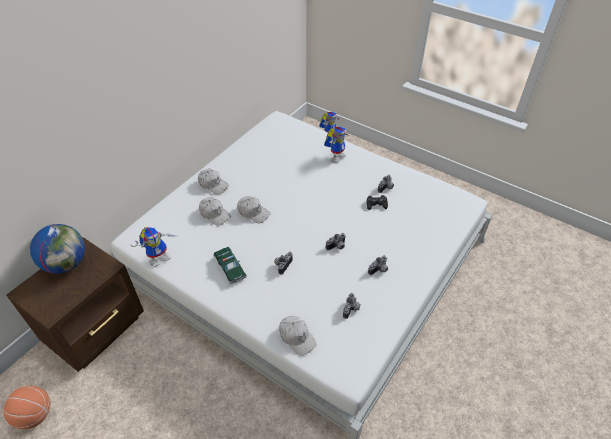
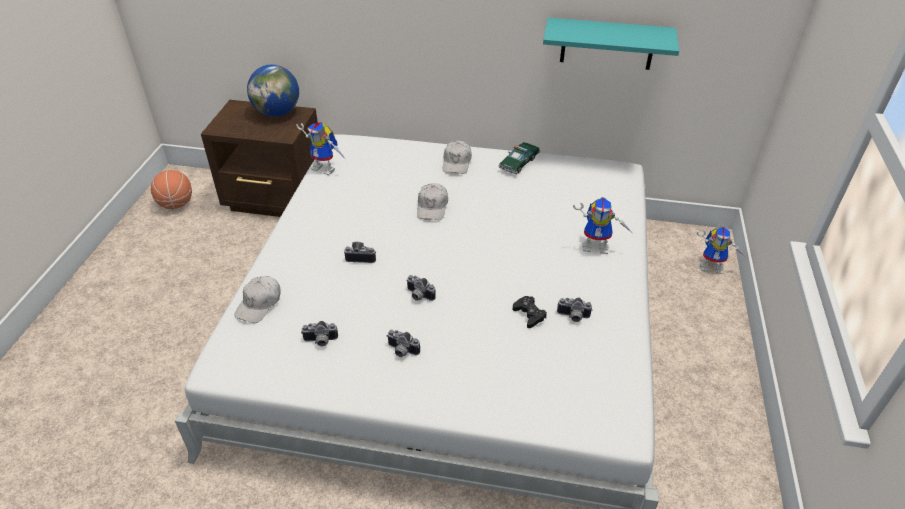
camera: 65 degrees right, 5 degrees down
white cap [199,197,231,226] -> none
toy car [213,247,247,284] -> toy car moved to [499,142,540,174]
none -> turquoise shelf [543,18,679,70]

